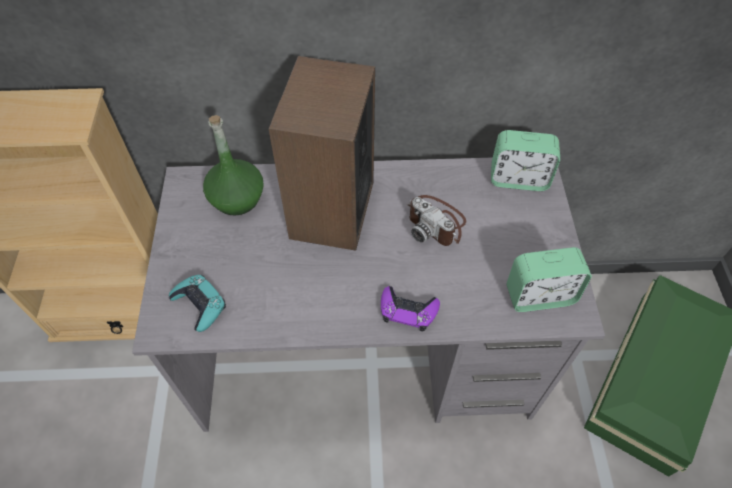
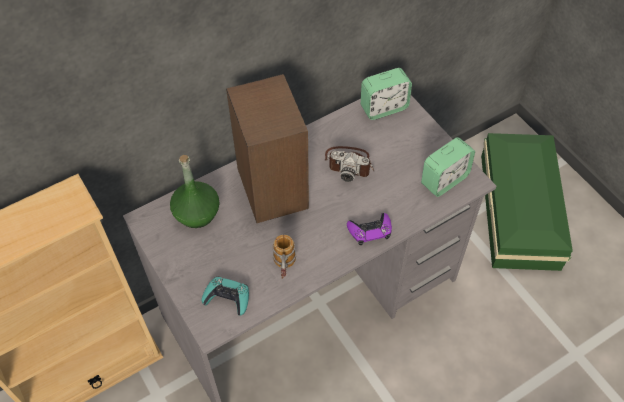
camera: 30 degrees left, 0 degrees up
none -> mug [273,235,296,279]

